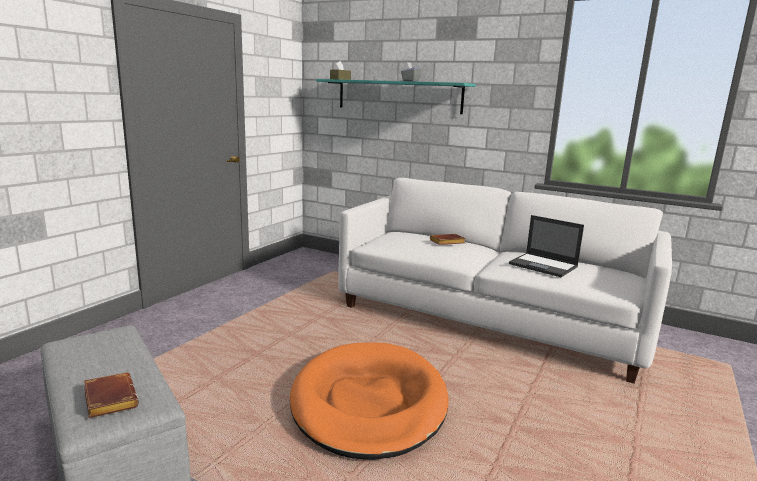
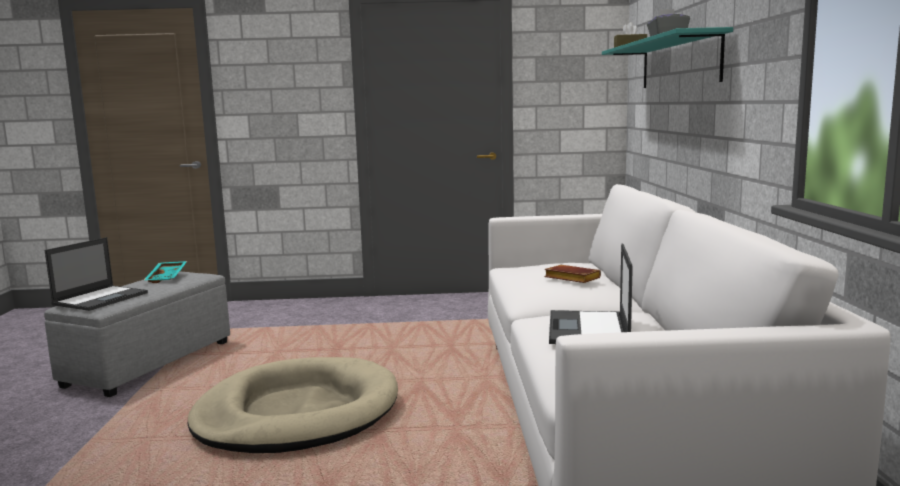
camera: 60 degrees right, 5 degrees down
brown book [84,373,139,418] -> laptop [45,237,148,311]
orange dog bed [290,342,449,460] -> beige dog bed [188,357,398,453]
none -> turquoise tray [144,261,187,283]

